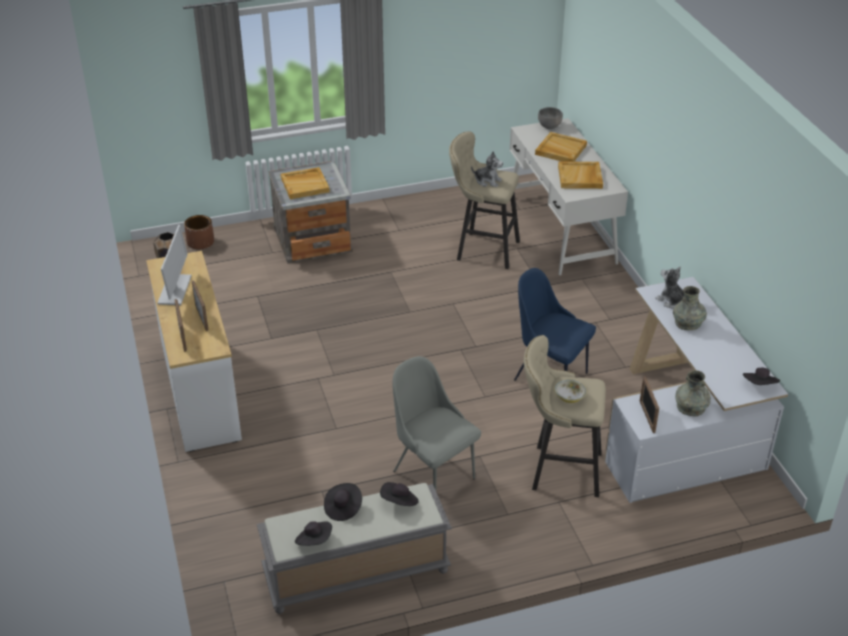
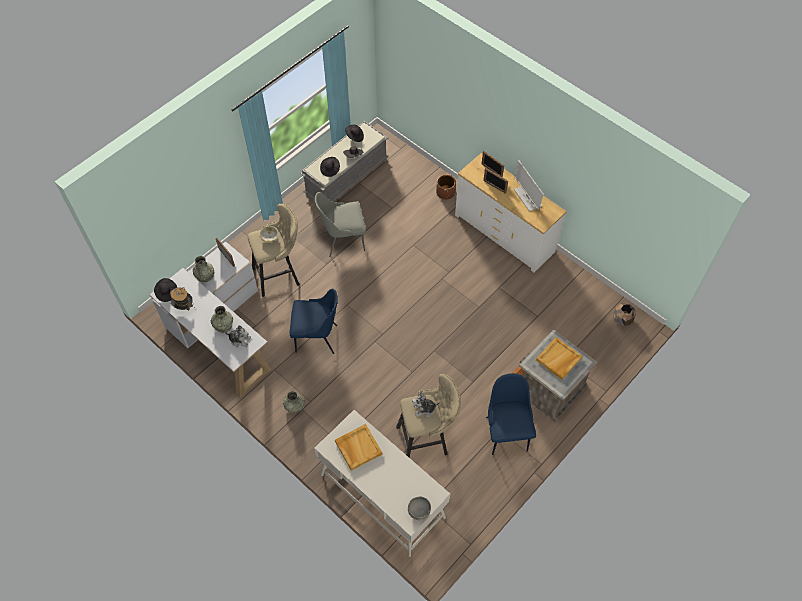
camera: 150 degrees right, 20 degrees up
brown planter [184,215,214,249] -> brown planter moved to [436,175,456,200]
grey chair [392,356,481,490] -> grey chair turned 150 degrees clockwise [315,192,366,257]
beige tray [535,132,587,162] -> none
none -> hat [170,287,195,310]
none -> grey vase [283,391,305,414]
none -> blue chair [486,373,536,455]

